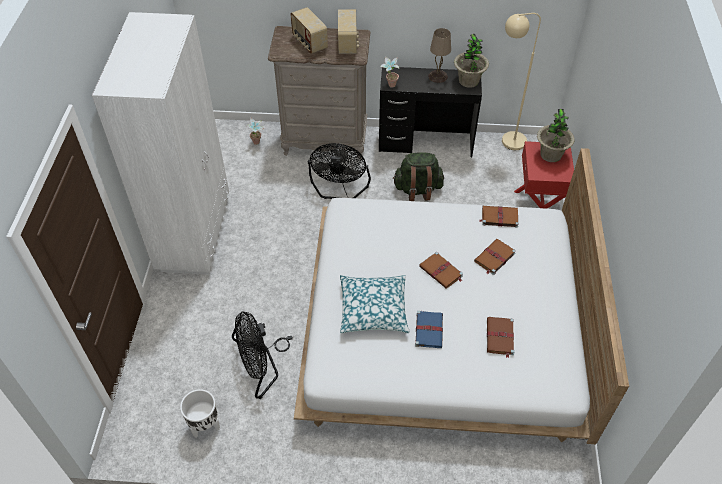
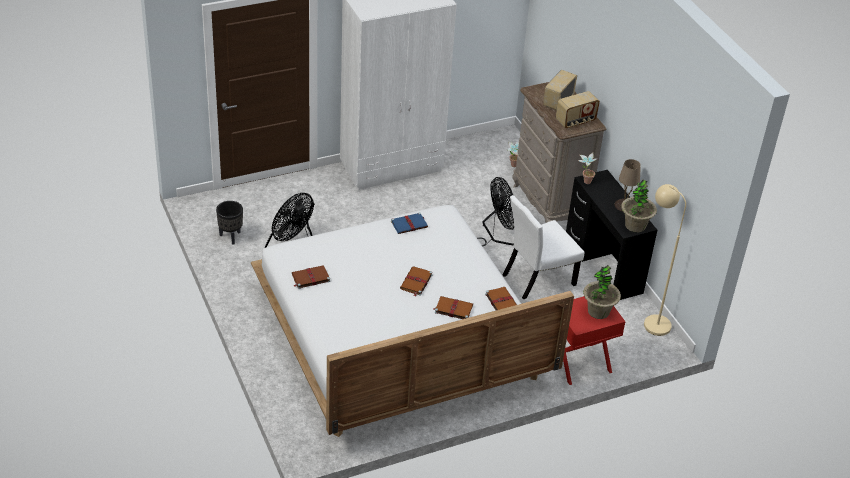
camera: 60 degrees right, 10 degrees down
white planter [180,389,220,438] -> black planter [216,201,243,245]
pillow [340,275,410,333] -> none
green backpack [393,152,444,201] -> white chair [503,195,584,299]
blue book [415,311,443,348] -> blue book moved to [391,212,428,234]
brown book [487,317,514,358] -> brown book moved to [292,265,330,289]

